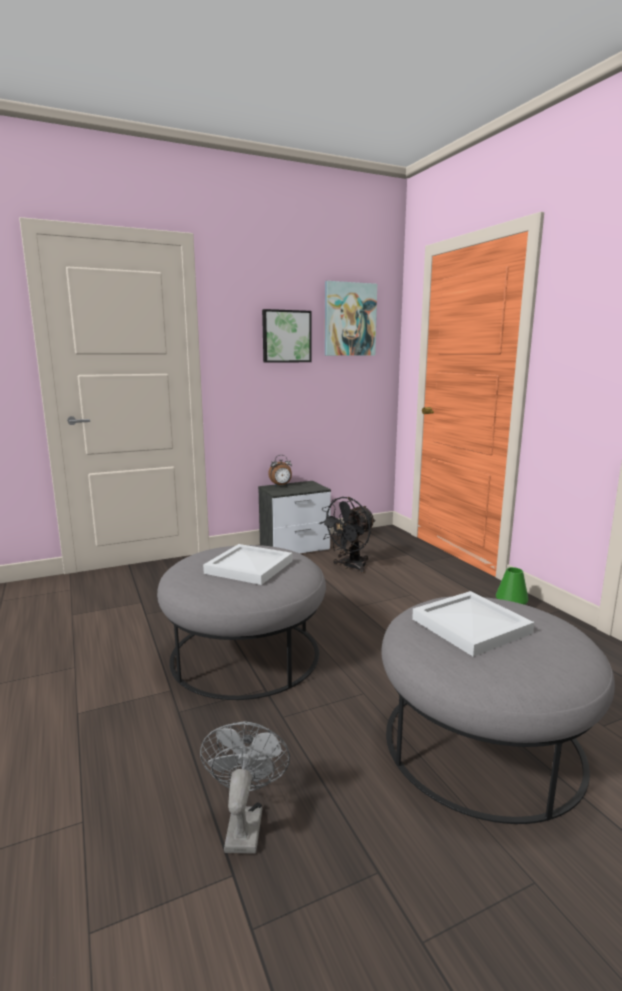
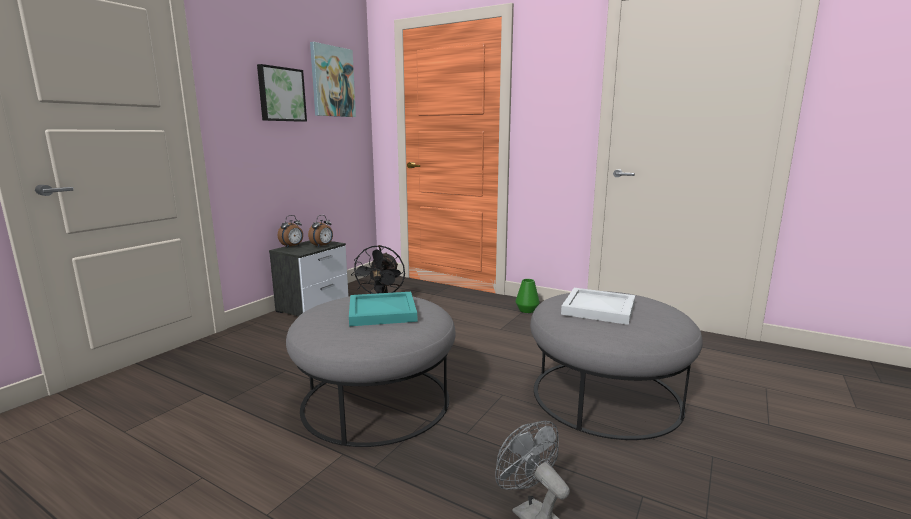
camera: 35 degrees left, 0 degrees up
white tray [203,544,292,585] -> turquoise tray [349,292,418,326]
none -> alarm clock [308,215,333,247]

